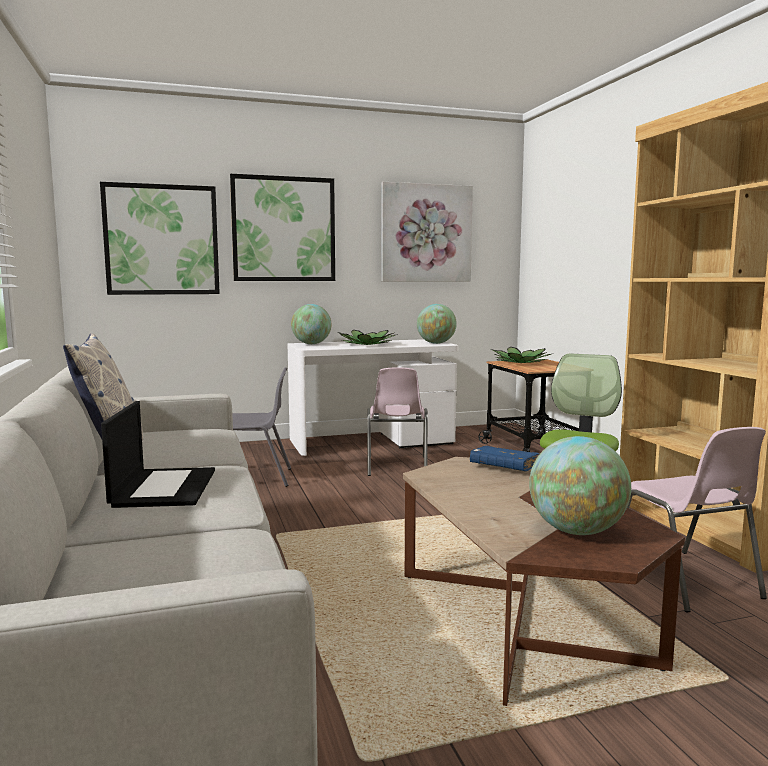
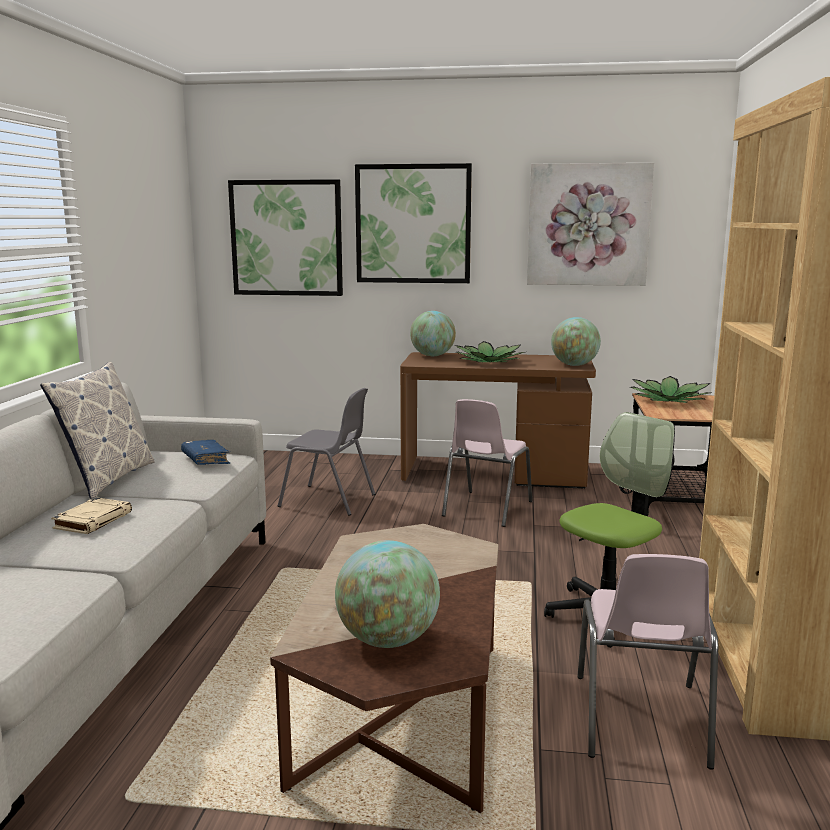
camera: 25 degrees right, 5 degrees up
laptop [101,401,215,508] -> beige book [51,497,132,534]
white desk [287,339,458,456] -> brown desk [400,352,596,489]
blue book [470,446,540,471] -> blue book moved to [181,440,230,465]

